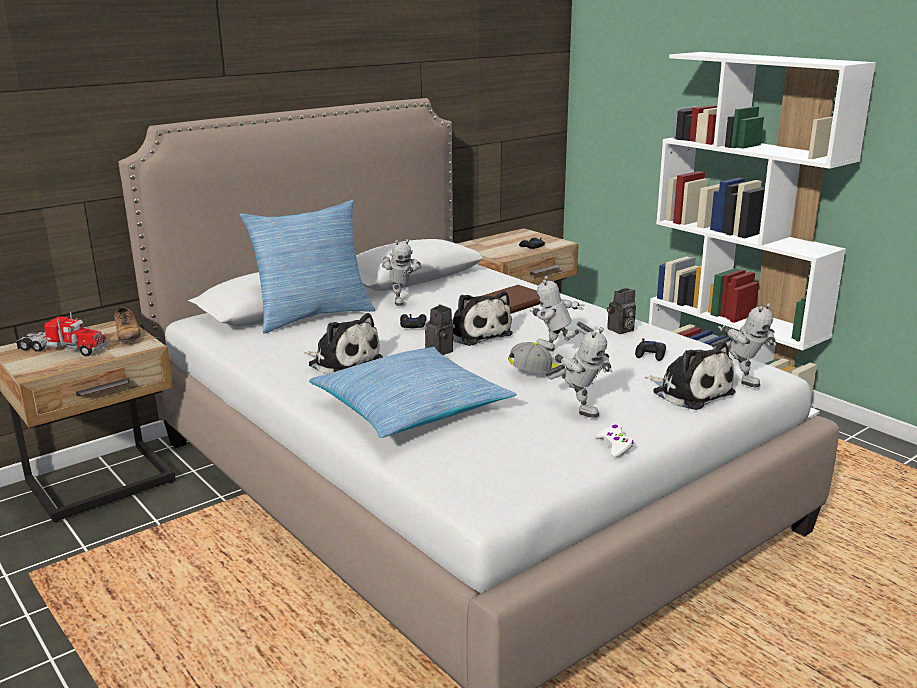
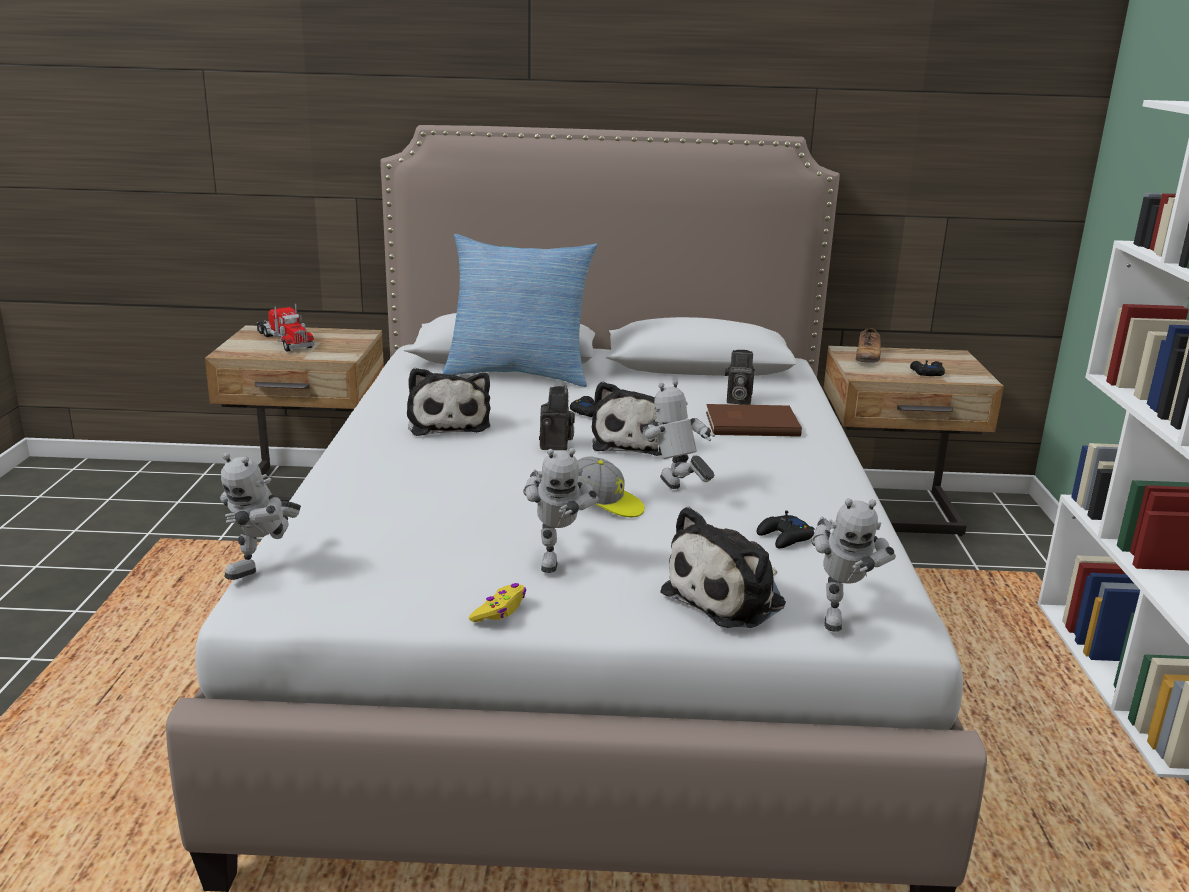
camera: 40 degrees right, 0 degrees up
shoe [114,307,141,342] -> shoe moved to [856,328,881,363]
pillow [309,347,516,438] -> none
toy robot [382,239,422,306] -> toy robot moved to [220,453,301,580]
white game controller [595,425,634,457] -> yellow game controller [469,583,526,622]
camera [607,288,636,334] -> camera moved to [725,350,755,405]
plush toy [645,342,736,410] -> plush toy turned 45 degrees clockwise [660,507,786,628]

